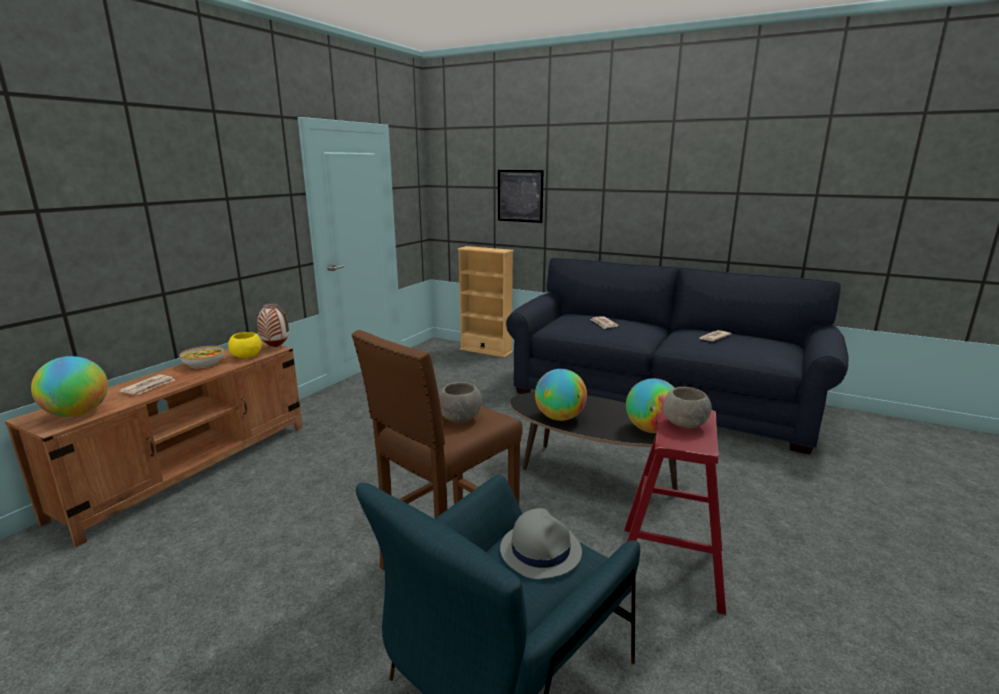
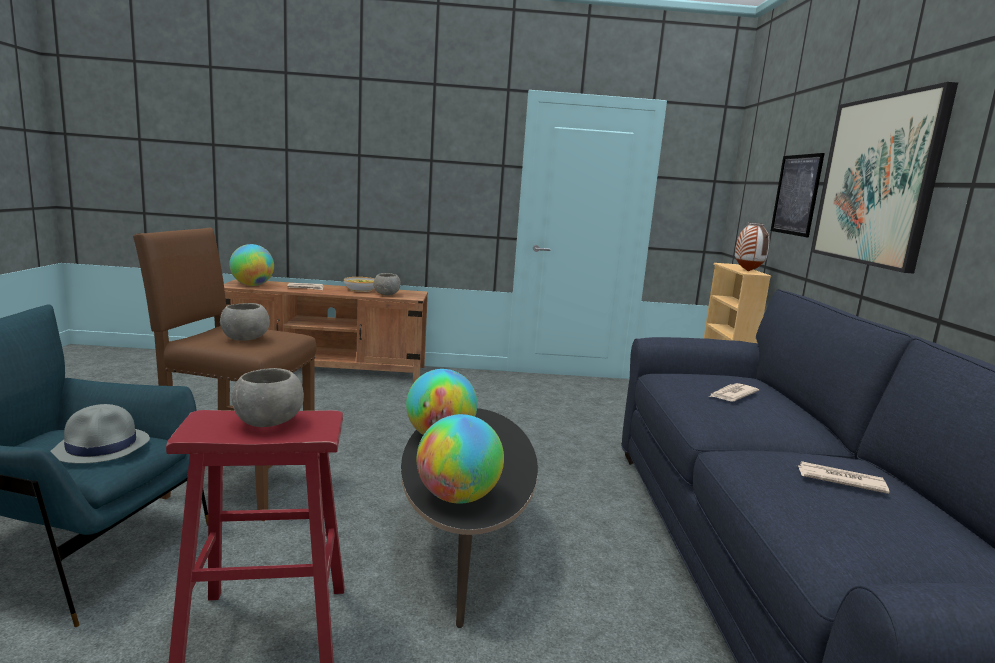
camera: 60 degrees right, 5 degrees down
yellow bowl [228,332,262,358] -> grey bowl [373,273,401,295]
vase [257,303,289,347] -> vase moved to [735,223,770,271]
none -> picture [812,82,958,274]

